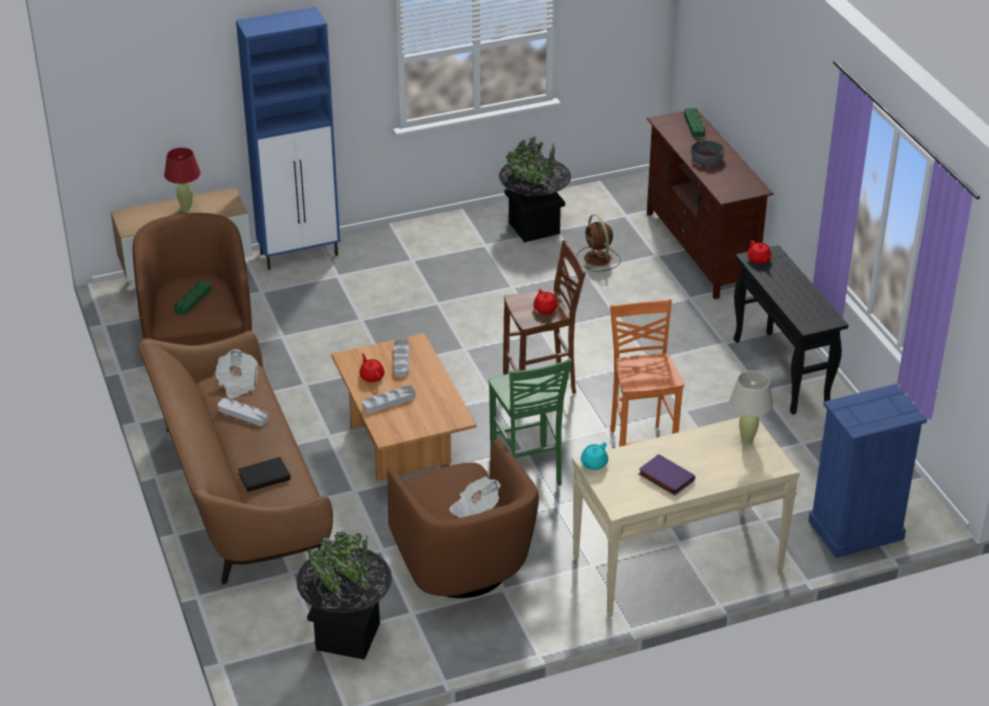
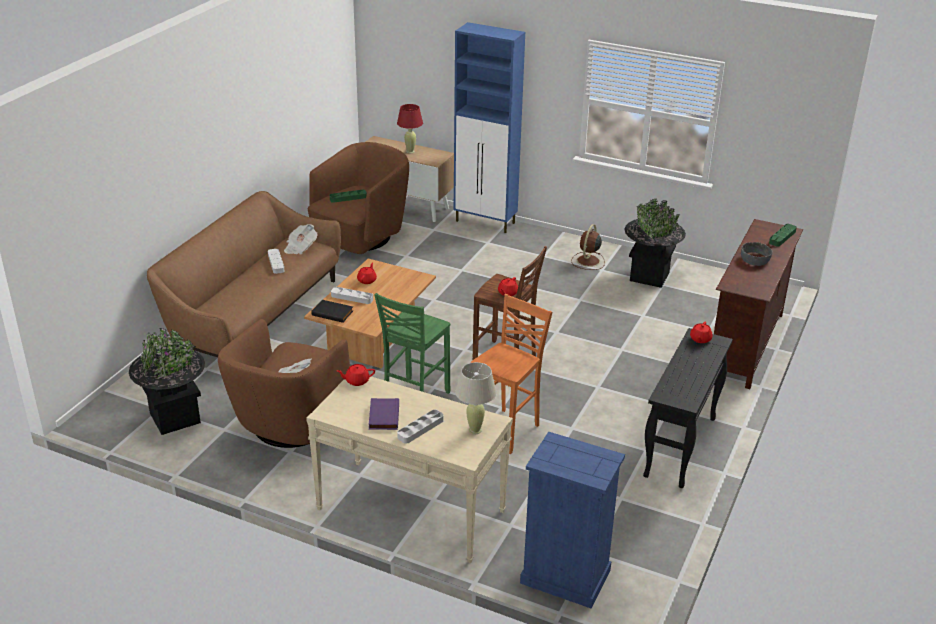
camera: 45 degrees right, 5 degrees down
black book [238,457,291,492] -> black book moved to [311,300,353,323]
grey tray [394,339,409,377] -> grey tray moved to [397,410,444,444]
brown fan [576,214,621,272] -> brown fan moved to [571,224,605,270]
turquoise teapot [581,442,608,470] -> red teapot [337,364,375,386]

